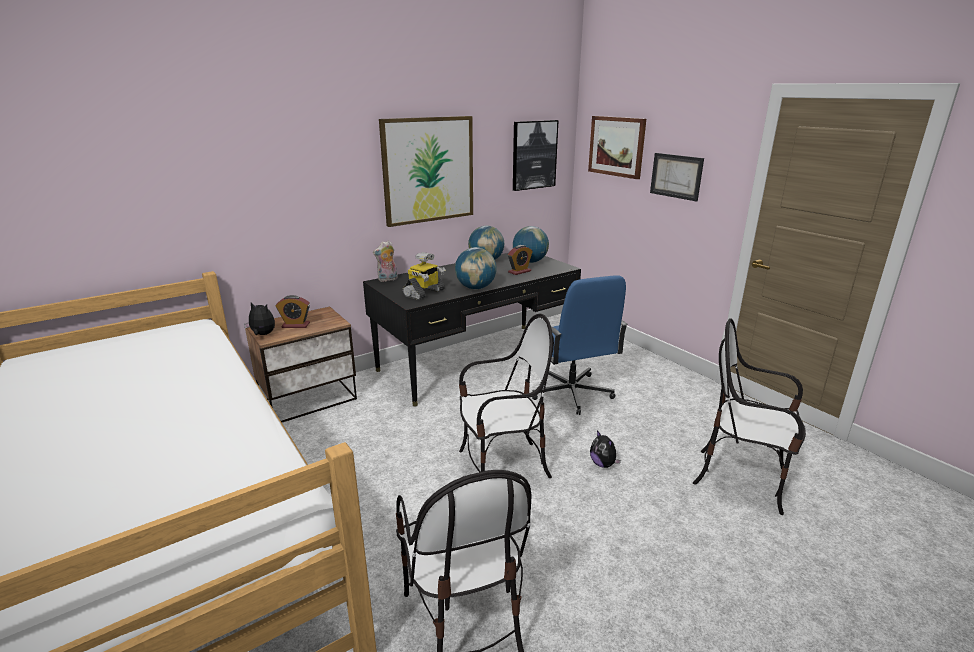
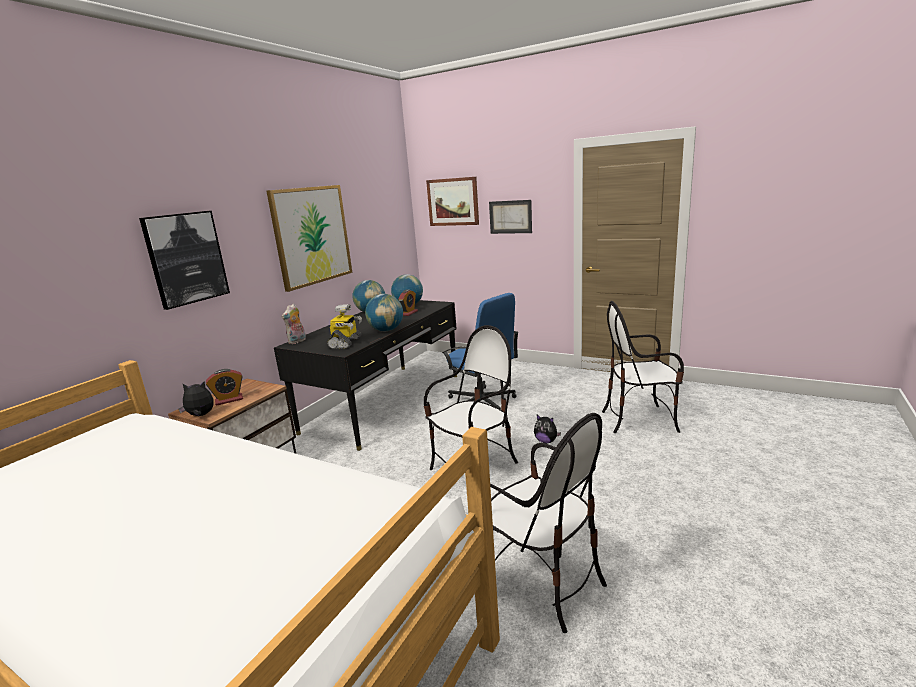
camera: 25 degrees left, 5 degrees down
picture [513,120,559,191] -> picture moved to [139,211,230,310]

